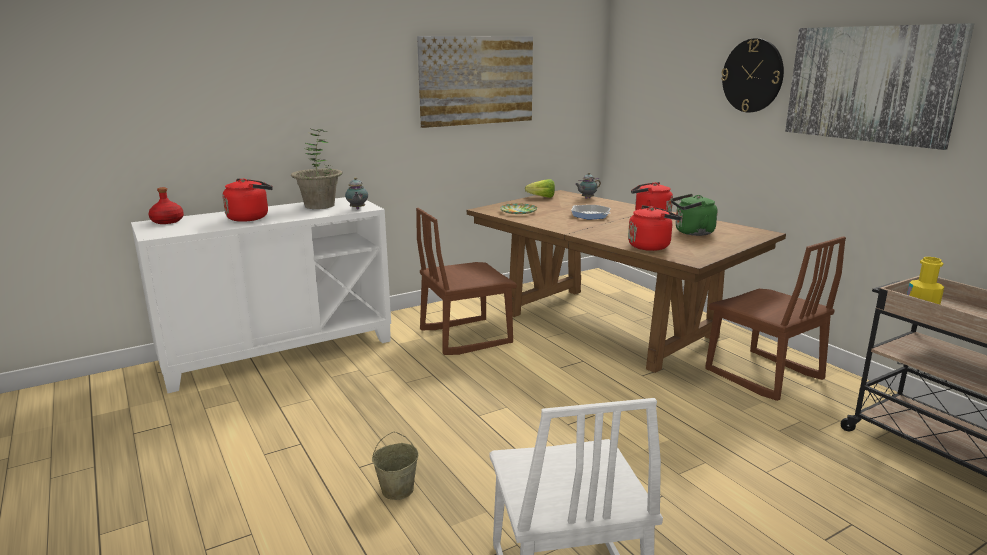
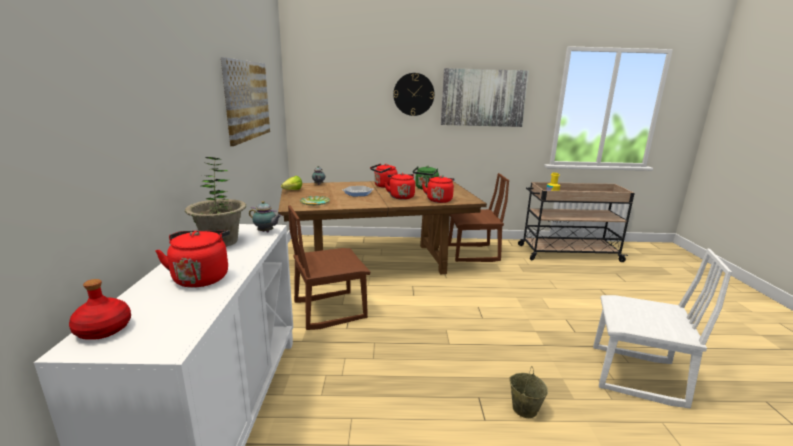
camera: 60 degrees left, 0 degrees up
brown chair [416,208,517,355] -> brown chair turned 60 degrees clockwise [288,205,370,330]
none -> red kettle [384,173,415,200]

